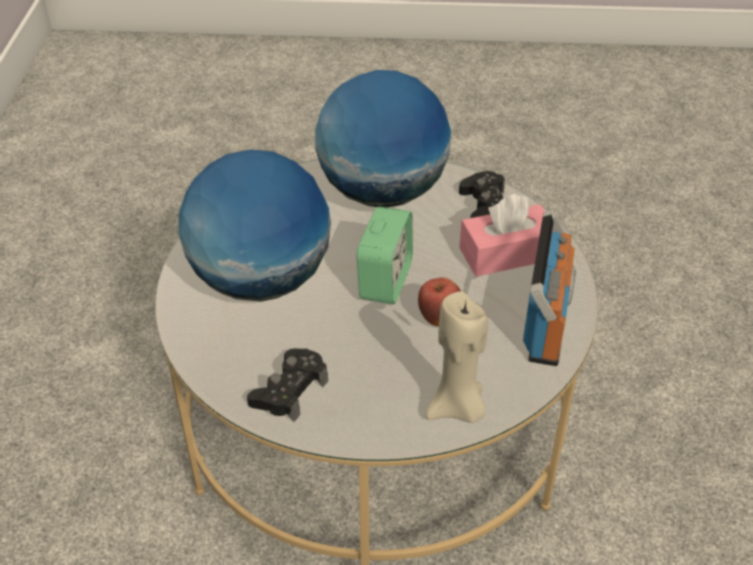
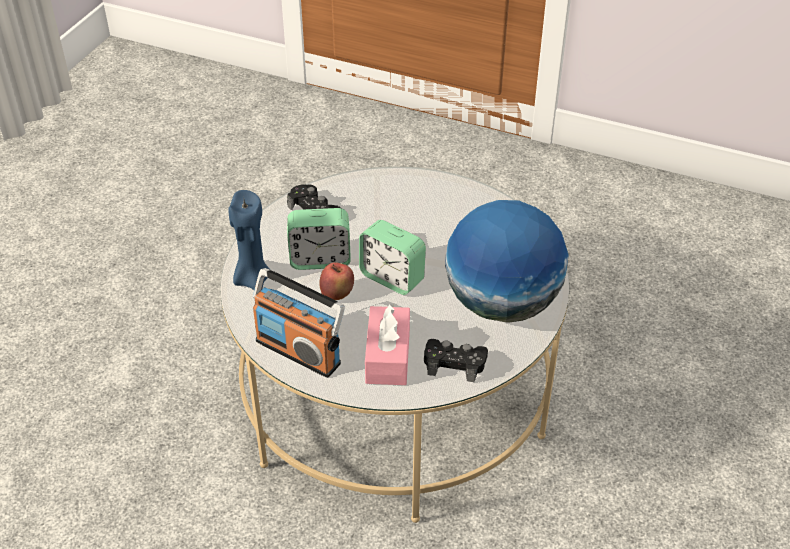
camera: 110 degrees right, 0 degrees up
globe [178,150,331,302] -> none
beige candle [426,291,488,423] -> blue candle [228,190,269,290]
none -> alarm clock [287,208,351,270]

